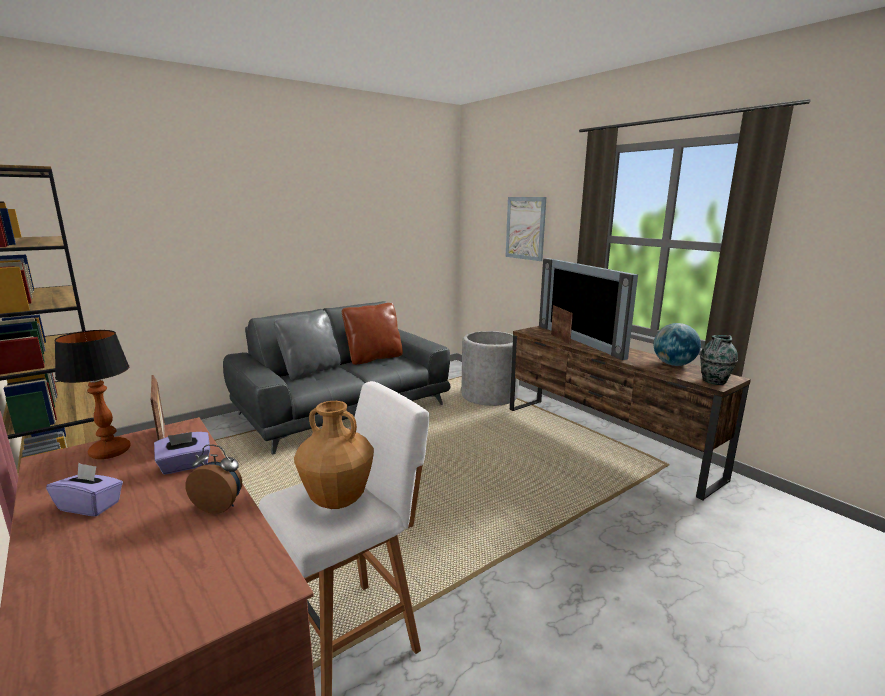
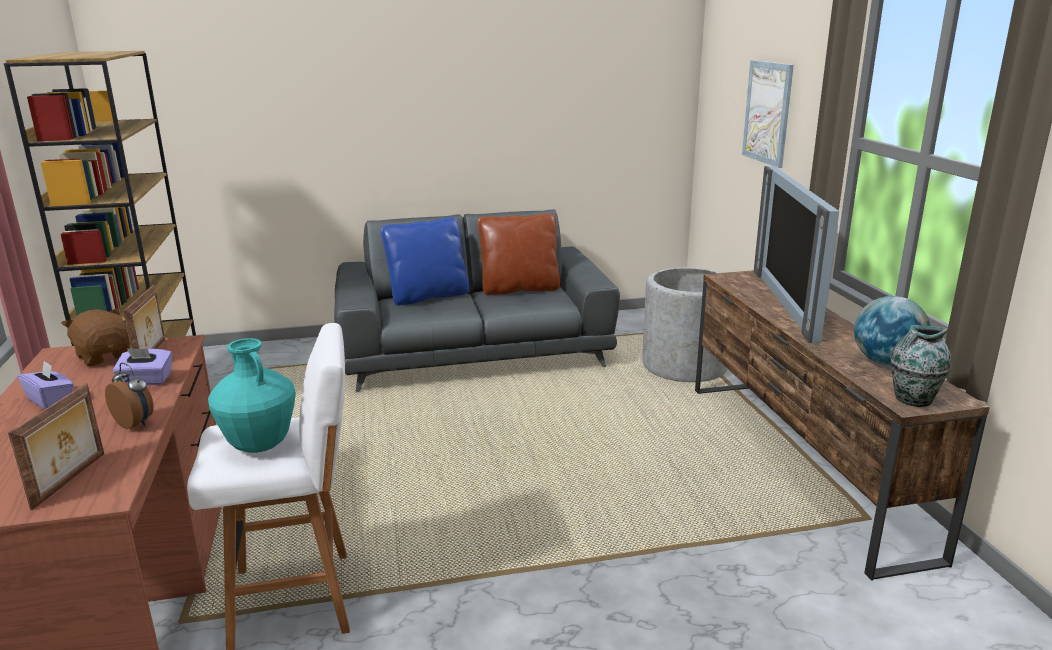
camera: 25 degrees right, 5 degrees up
table lamp [54,330,131,459] -> brown plush toy [61,309,131,366]
grey pillow [273,310,341,381] -> blue pillow [381,218,469,306]
brown vase [294,401,374,509] -> turquoise vase [208,338,296,453]
picture frame [551,305,573,345] -> picture frame moved to [8,384,104,510]

